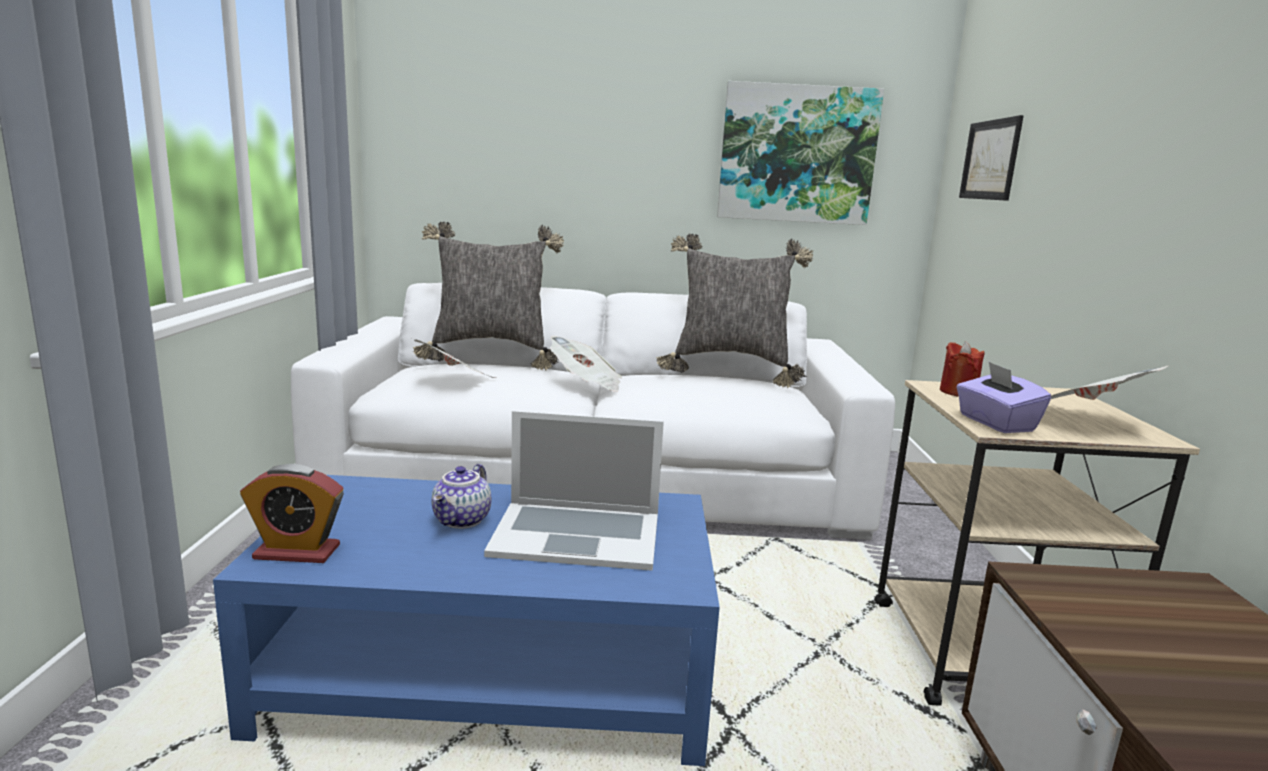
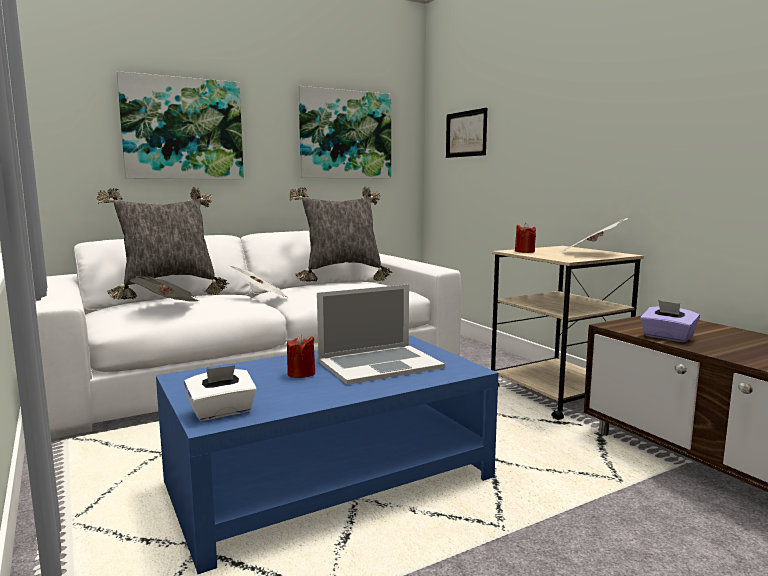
camera: 30 degrees left, 5 degrees down
alarm clock [240,464,344,563] -> white tissue box [184,365,257,421]
teapot [431,464,491,529] -> red candle [287,334,315,378]
purple tissue box [957,362,1051,433] -> purple tissue box moved to [640,300,700,342]
none -> picture [117,71,244,179]

